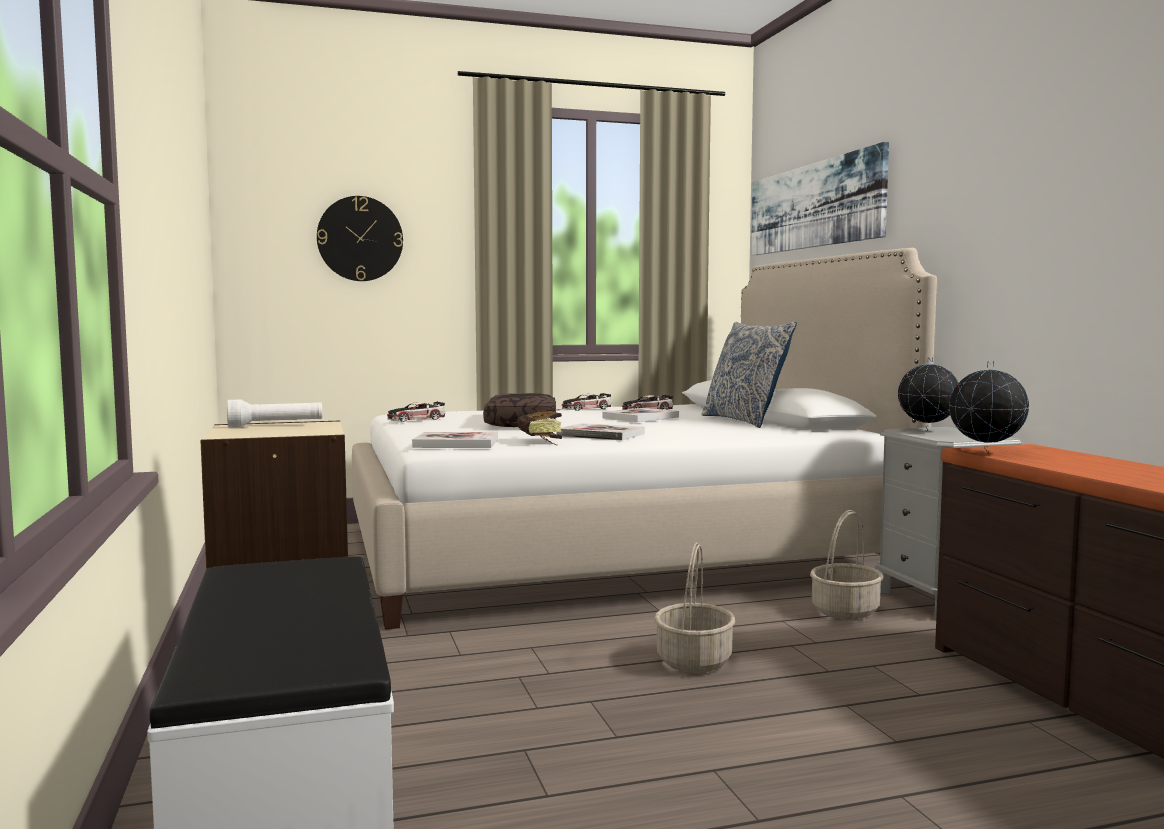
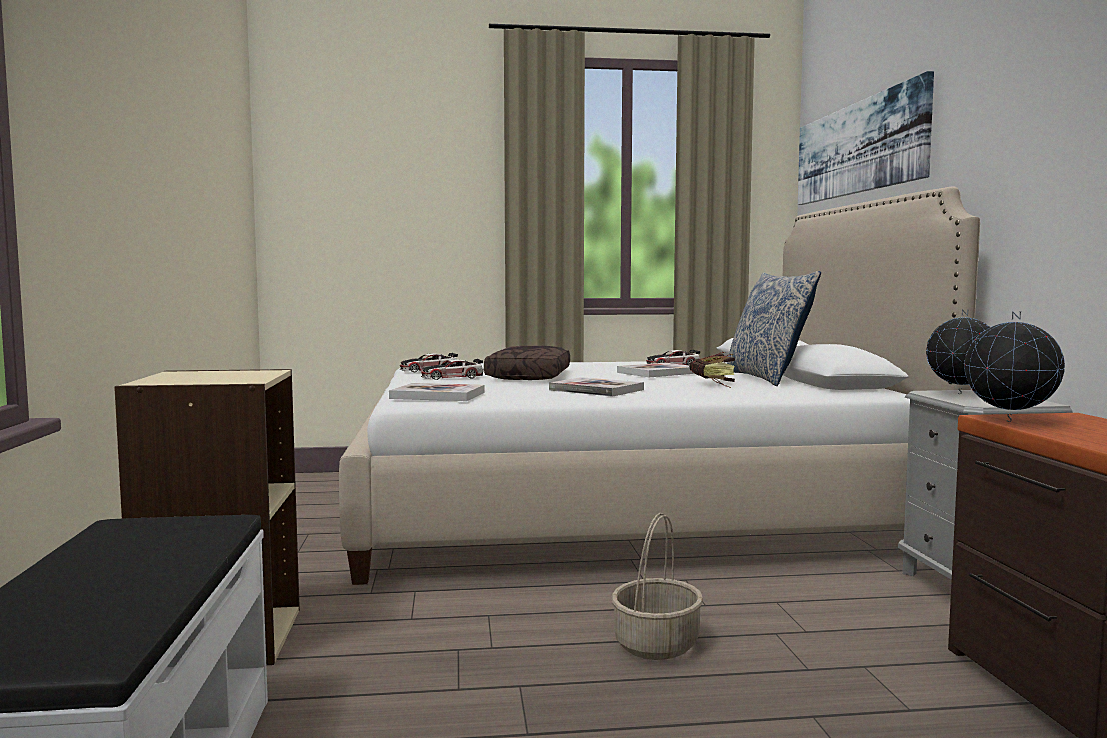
camera: 10 degrees right, 0 degrees up
white flashlight [227,399,322,427] -> none
wall clock [317,196,403,281] -> none
book [517,407,562,446] -> book moved to [689,352,735,388]
toy car [562,393,612,411] -> toy car moved to [421,359,483,380]
basket [810,510,883,620] -> none

